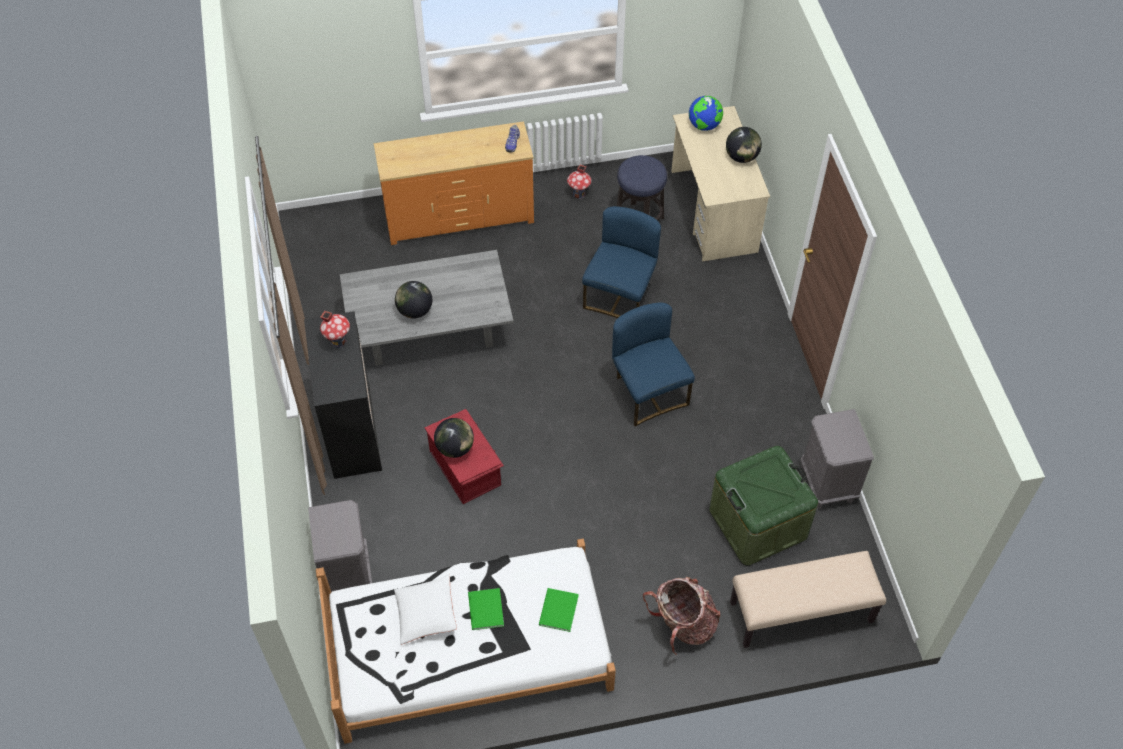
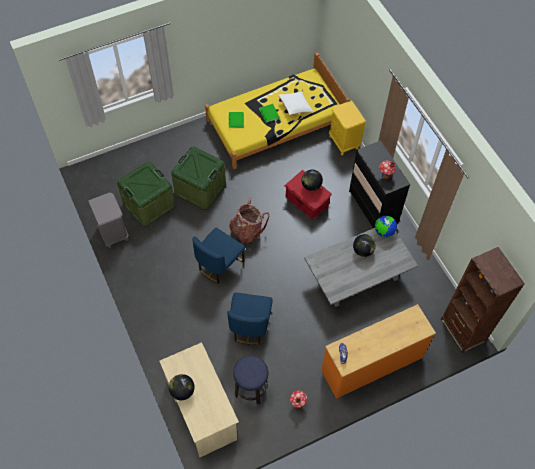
camera: 165 degrees right, 5 degrees up
grey nightstand [308,500,372,592] -> yellow nightstand [329,100,366,155]
white bed [316,539,616,744] -> yellow bed [205,52,350,169]
blue chair [612,302,695,427] -> blue chair turned 75 degrees clockwise [193,228,245,284]
backpack [643,577,721,655] -> backpack moved to [229,198,269,244]
globe [689,96,723,131] -> globe moved to [375,216,397,238]
beige bench [730,551,886,648] -> none
none -> green storage box [171,147,226,210]
none -> brown bookcase [441,247,525,353]

